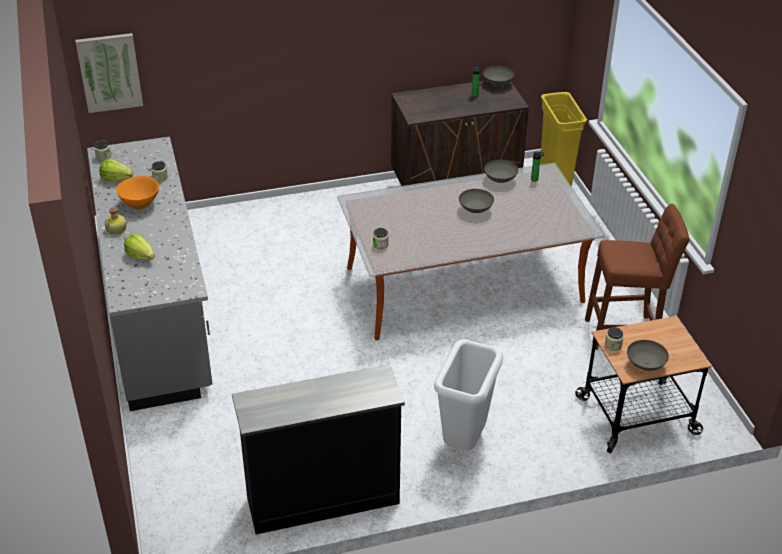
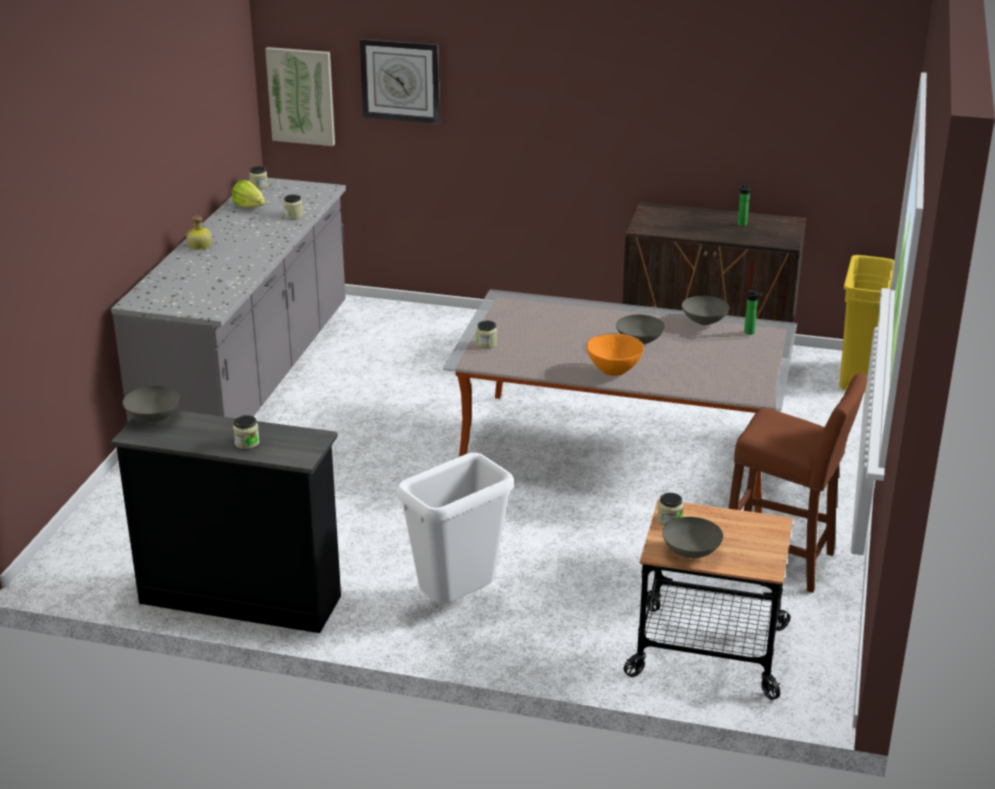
camera: 30 degrees right, 10 degrees down
orange bowl [116,176,159,209] -> orange bowl moved to [587,334,644,376]
lettuce [124,234,155,260] -> none
grey bowl [483,65,514,86] -> grey bowl moved to [123,386,181,423]
none -> jar [233,415,260,449]
none -> wall clock [360,38,440,124]

